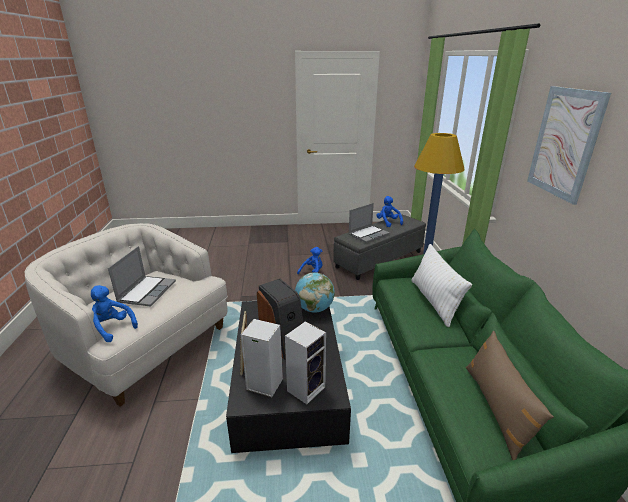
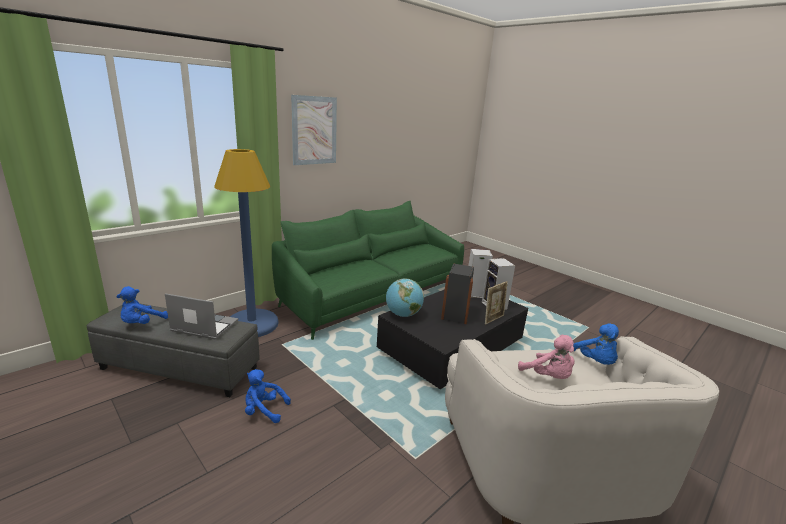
camera: 130 degrees left, 5 degrees down
laptop [108,246,176,307] -> pink plush toy [518,335,575,379]
white pillow [411,244,472,327] -> none
brown pillow [466,330,554,460] -> none

